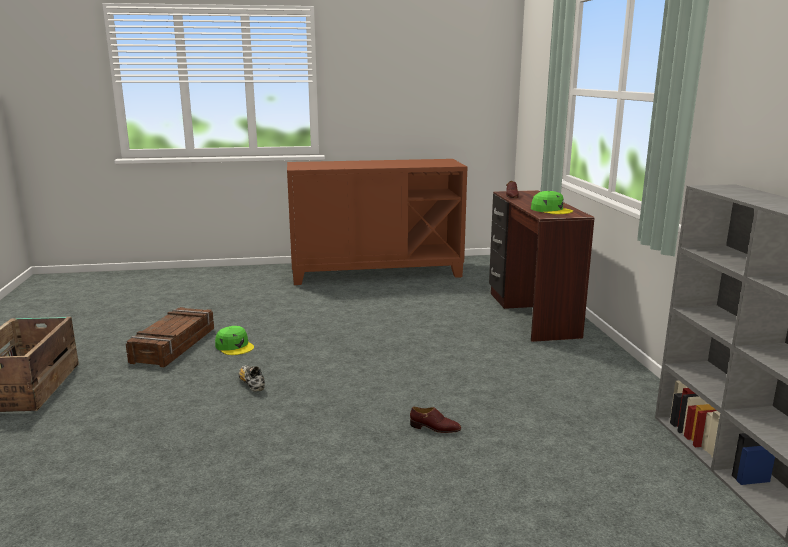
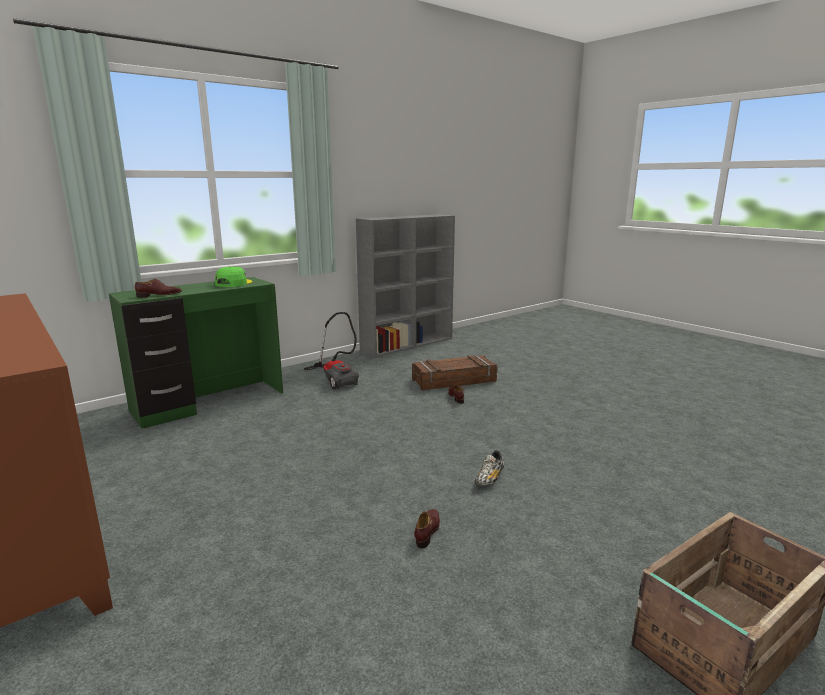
camera: 120 degrees left, 0 degrees up
crate [126,307,214,367] -> crate moved to [412,355,498,391]
green cap [215,326,254,355] -> brown shoe [414,509,440,548]
brown desk [489,190,595,342] -> green desk [109,277,283,429]
none -> vacuum cleaner [304,312,359,389]

